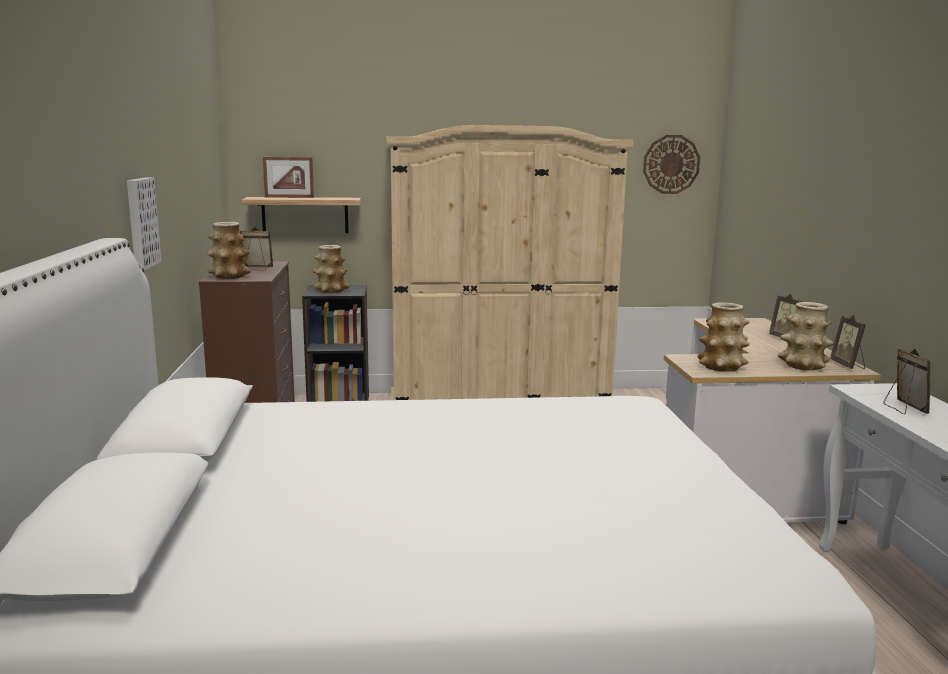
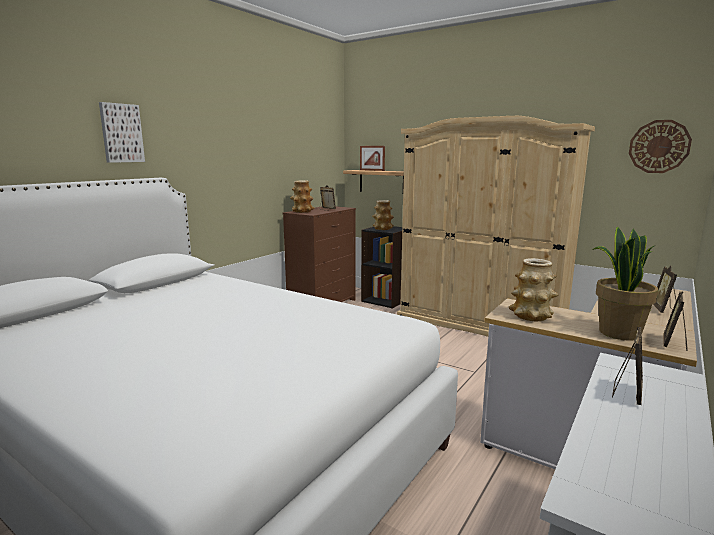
camera: 40 degrees right, 0 degrees up
picture [127,177,162,271] -> picture moved to [99,102,145,163]
vase [778,302,834,370] -> potted plant [592,227,658,341]

